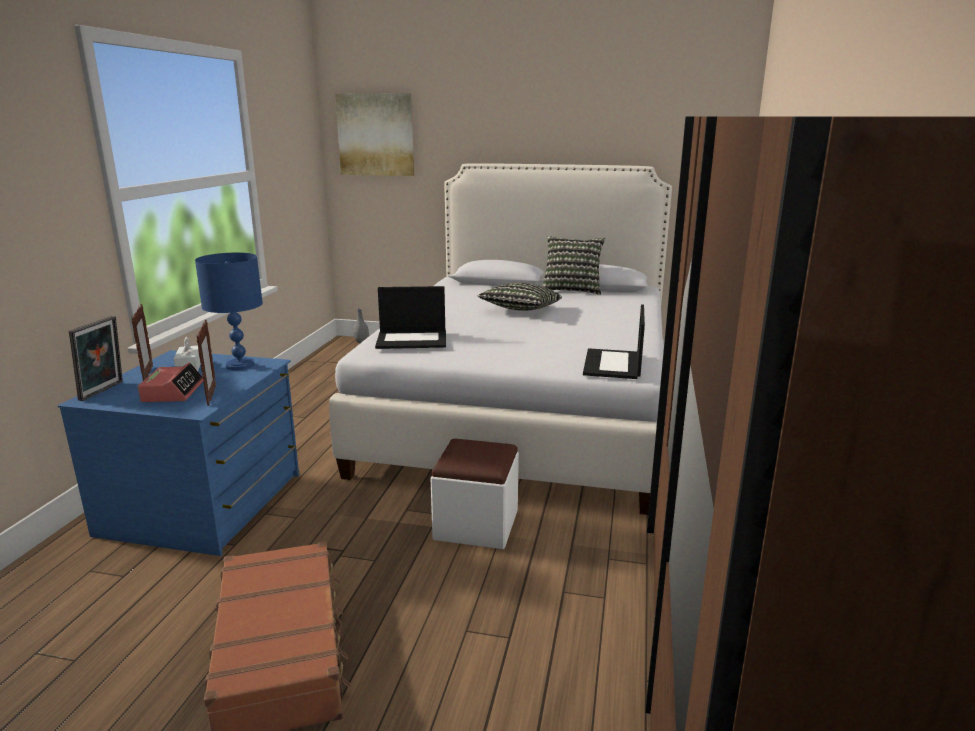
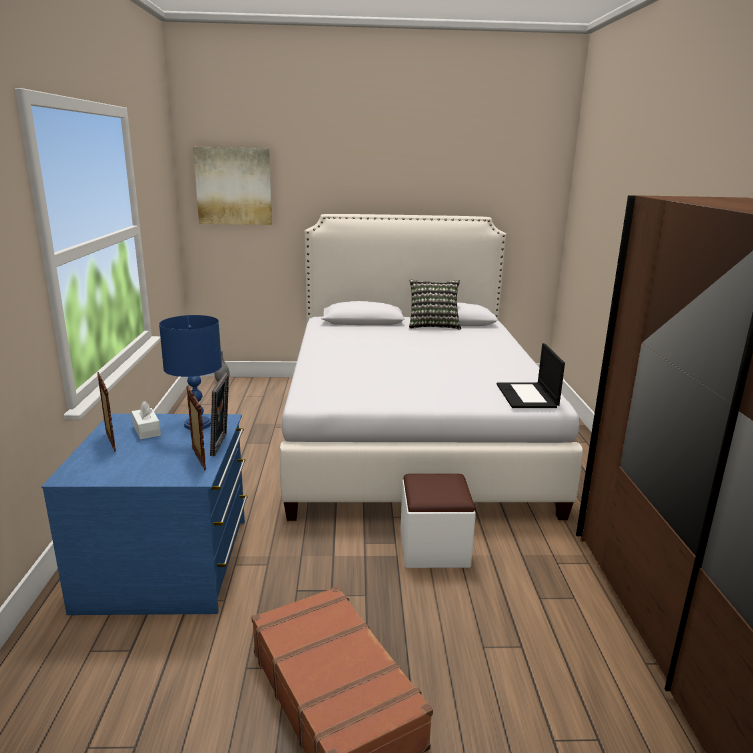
camera: 15 degrees left, 0 degrees up
picture frame [69,316,123,401] -> picture frame moved to [210,373,229,456]
alarm clock [138,363,204,402] -> none
laptop [375,286,446,349] -> none
pillow [478,282,562,311] -> none

